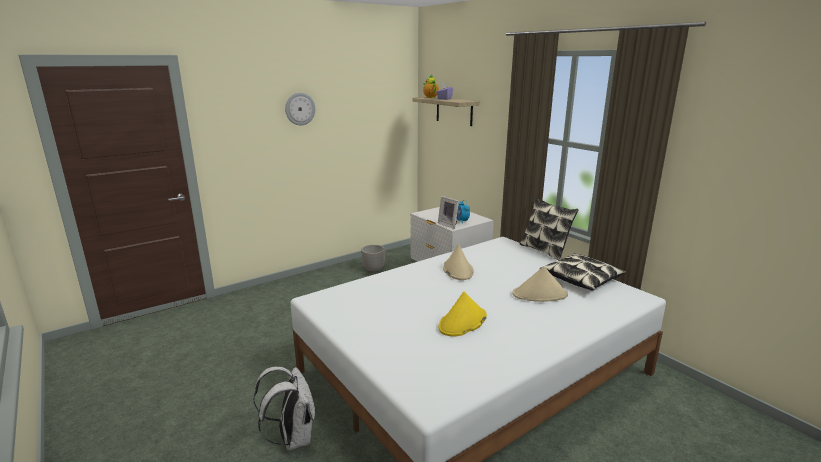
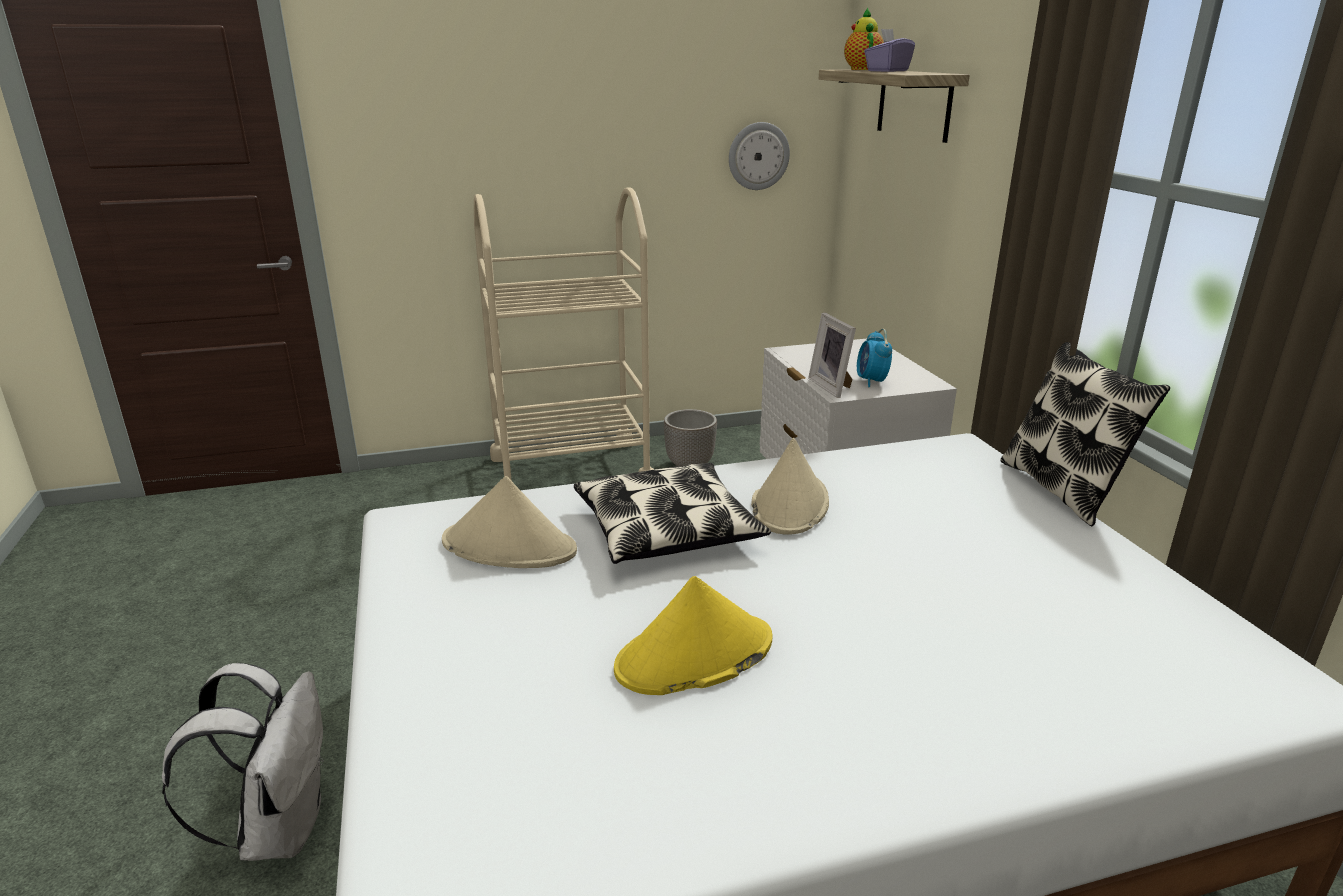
camera: 20 degrees right, 5 degrees up
wall clock [285,92,315,125] -> wall clock moved to [729,122,790,190]
beige hat [512,266,568,302] -> beige hat moved to [442,476,577,568]
pillow [540,254,626,291] -> pillow moved to [574,463,771,564]
none -> beige cart [474,188,655,481]

